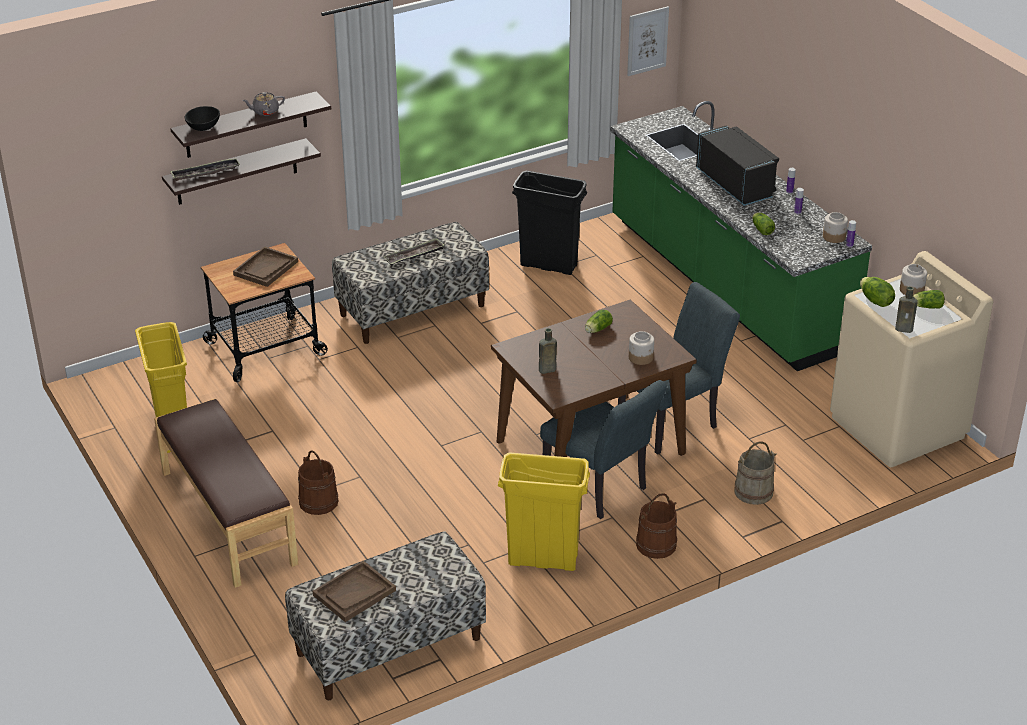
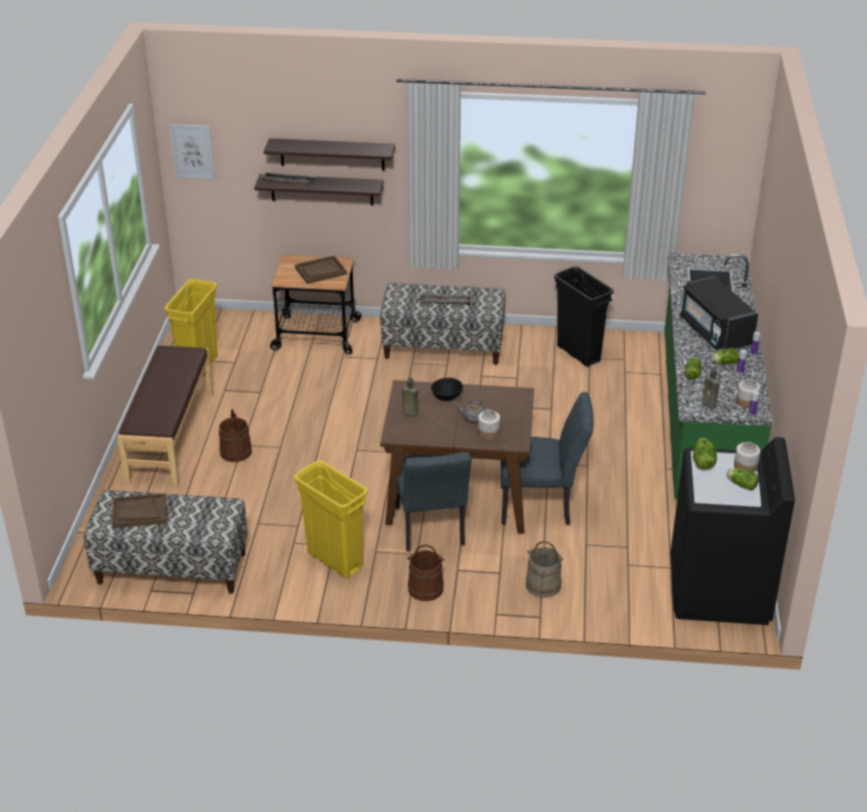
camera: 35 degrees right, 0 degrees up
black bowl [185,106,220,131] -> black bowl moved to [431,378,463,401]
grey teapot [242,92,285,116] -> grey teapot moved to [454,400,491,423]
lettuce [585,310,613,333] -> lettuce moved to [711,348,739,364]
picture [627,6,669,76] -> picture moved to [169,124,215,180]
black microwave [696,125,779,206] -> black microwave turned 150 degrees clockwise [680,275,758,350]
beige washing machine [830,251,993,467] -> black washing machine [671,437,795,625]
brown bottle [895,286,918,333] -> brown bottle moved to [702,368,720,409]

